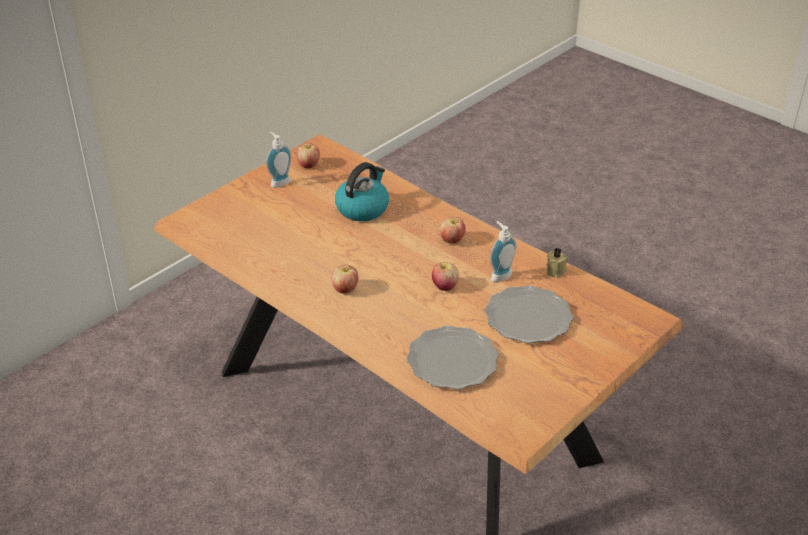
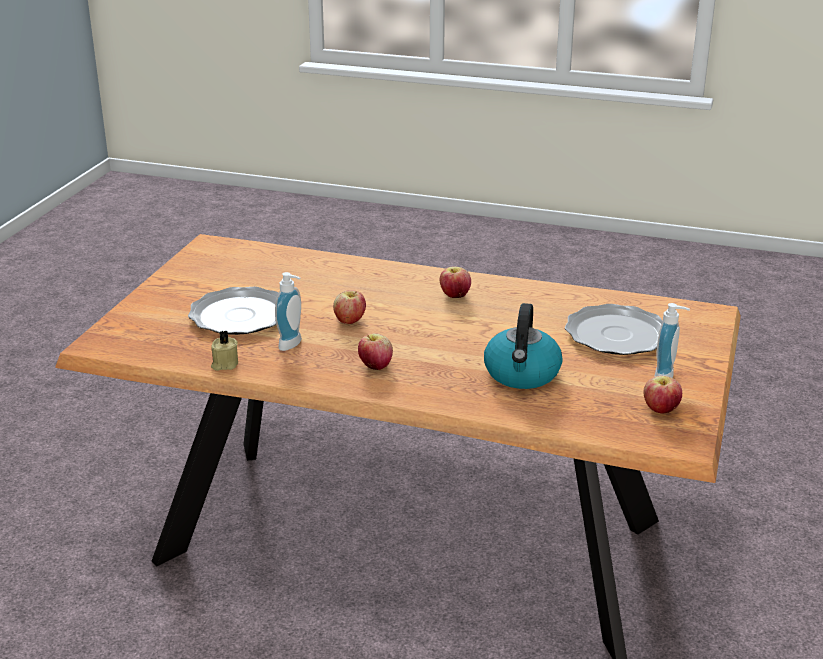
camera: 155 degrees right, 10 degrees down
plate [406,326,499,390] -> plate moved to [565,304,663,355]

